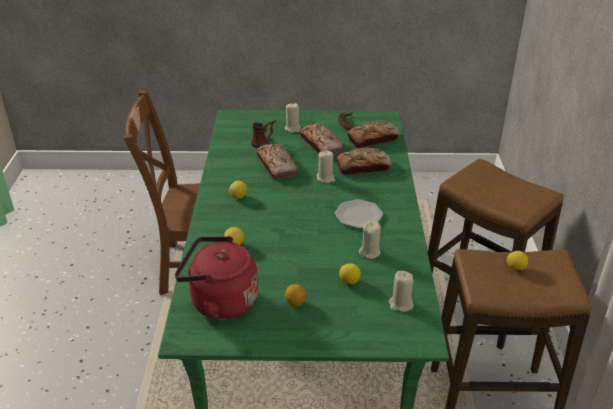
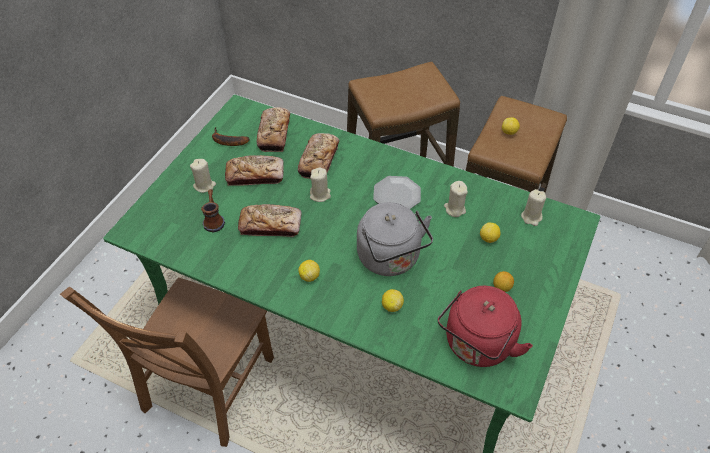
camera: 65 degrees left, 15 degrees up
none -> grey kettle [357,202,433,276]

